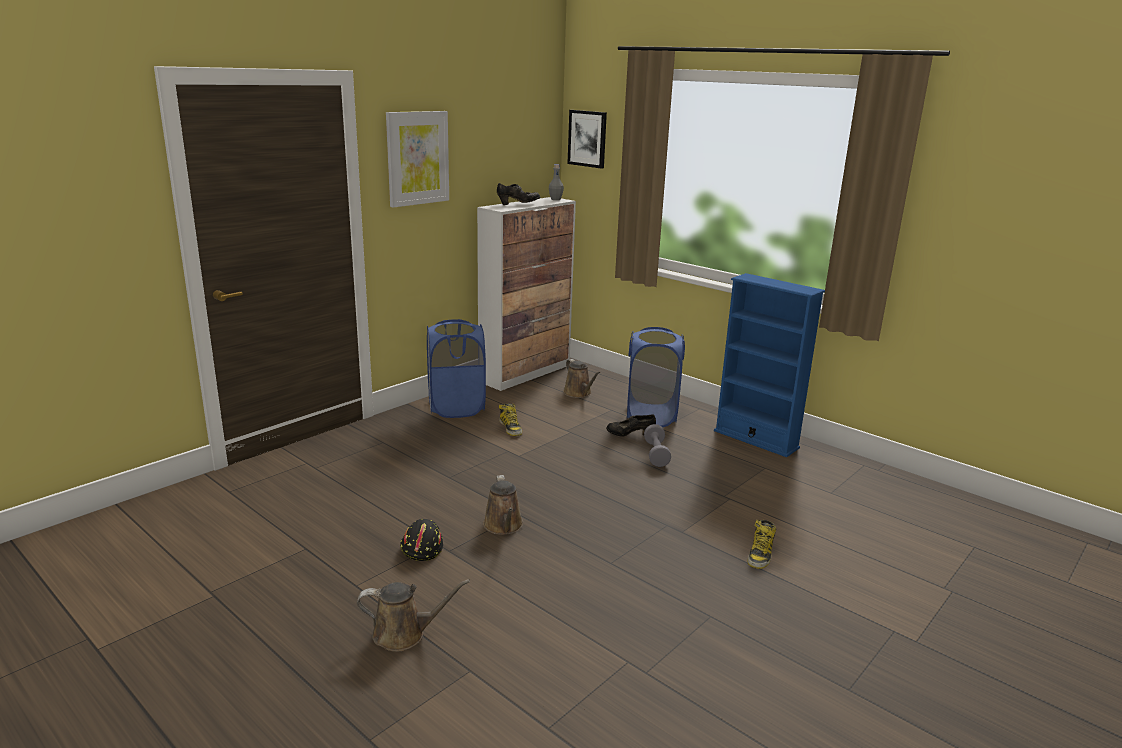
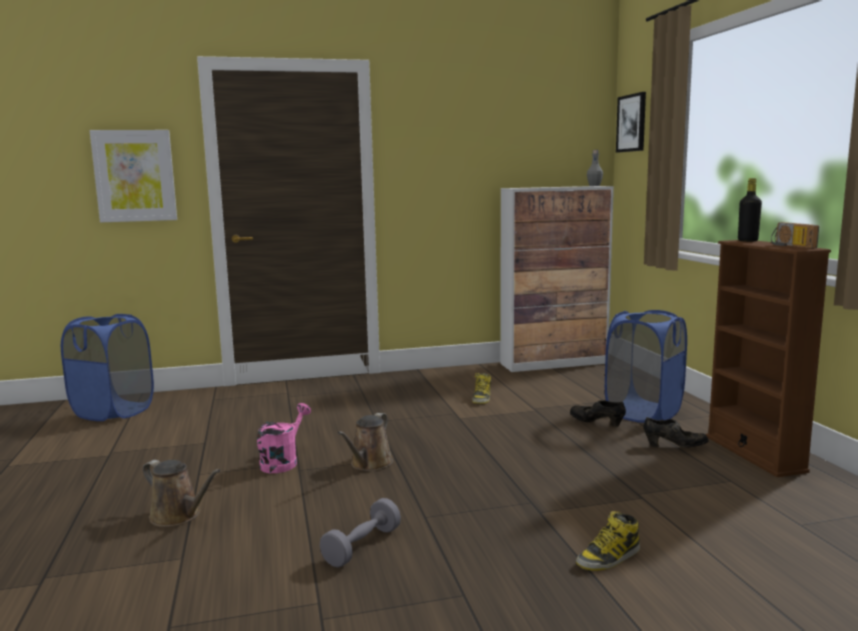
camera: 35 degrees right, 10 degrees down
picture [386,111,449,208] -> picture moved to [90,130,177,223]
black hard hat [400,519,443,561] -> pink watering can [257,403,311,473]
blue laundry basket [427,319,486,418] -> blue laundry basket moved to [61,314,154,421]
black shoe [497,183,540,205] -> black shoe moved to [643,417,709,448]
brown watering can [563,359,601,398] -> none
grey dumbbell [644,424,671,467] -> grey dumbbell moved to [320,498,401,567]
blue bookcase [714,273,825,457] -> brown bookcase [706,240,831,477]
none -> black bottle [738,178,762,242]
none -> radio [771,222,819,249]

